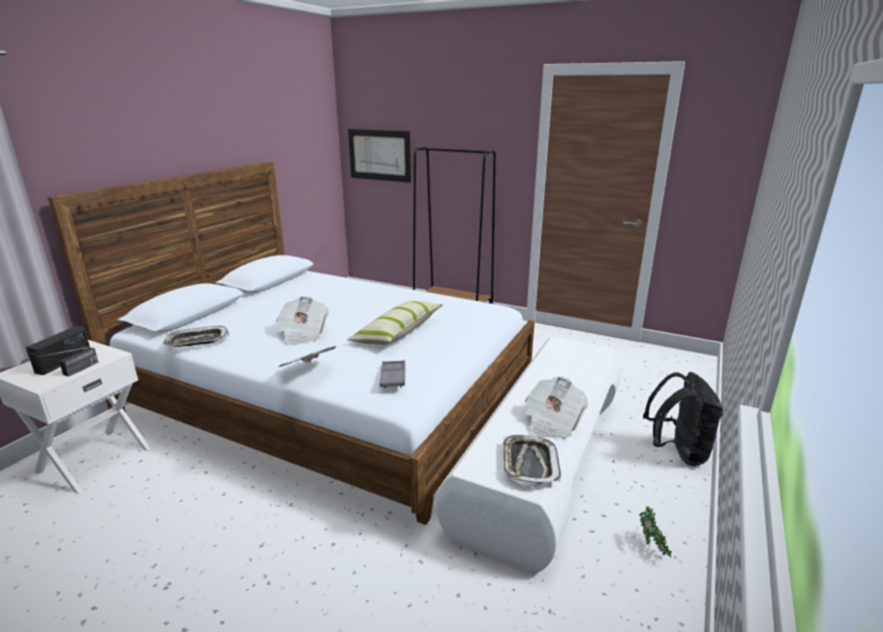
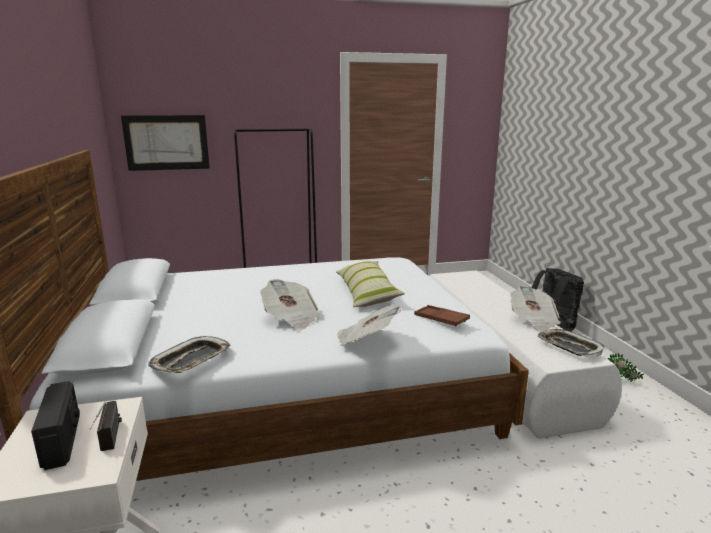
camera: 40 degrees left, 5 degrees down
grey tray [379,360,406,388] -> brown tray [414,305,470,327]

